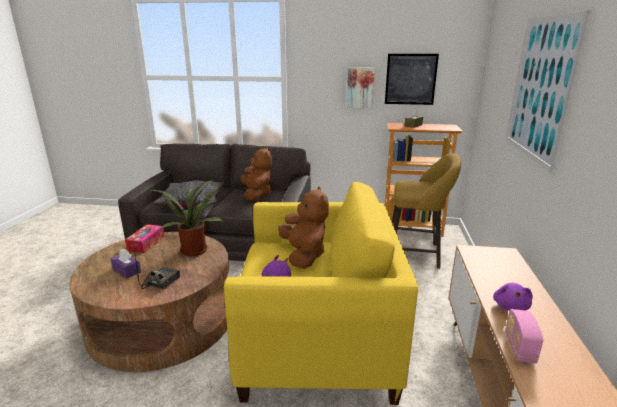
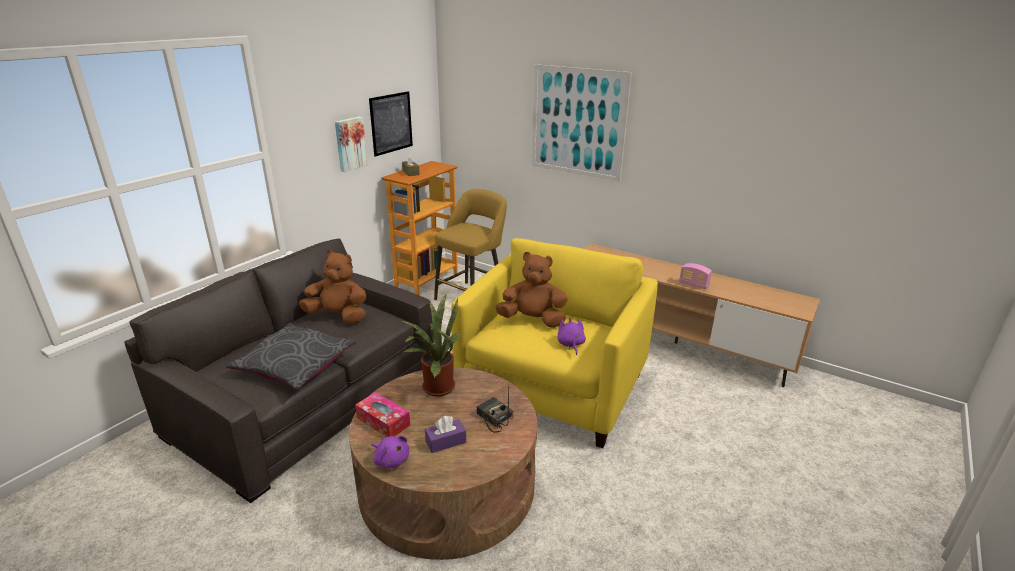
camera: 65 degrees left, 5 degrees up
purple plush toy [493,283,533,311] -> purple plush toy moved to [371,436,409,469]

